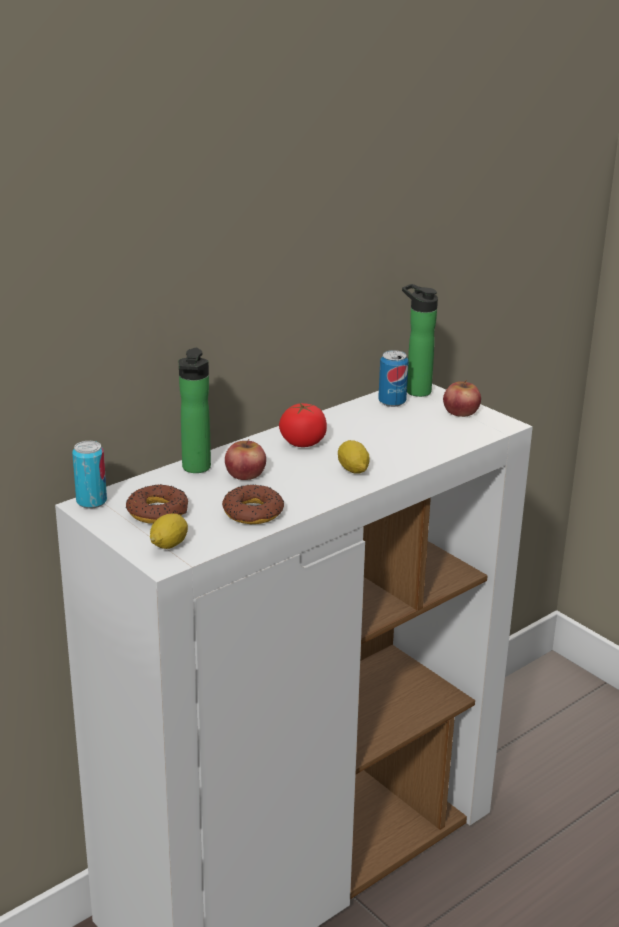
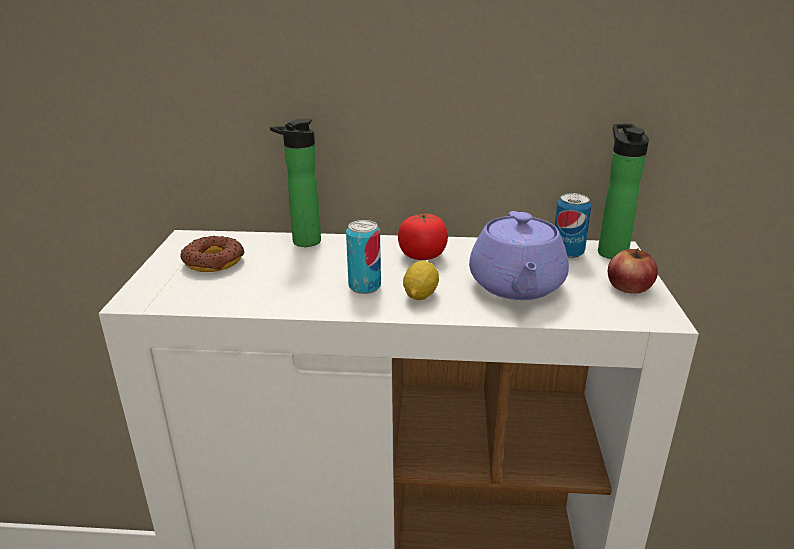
camera: 45 degrees right, 0 degrees up
can [72,441,107,508] -> can moved to [346,220,381,294]
lemon [150,513,188,549] -> none
donut [222,484,284,524] -> none
apple [225,439,266,480] -> none
none -> purple teapot [469,211,569,300]

